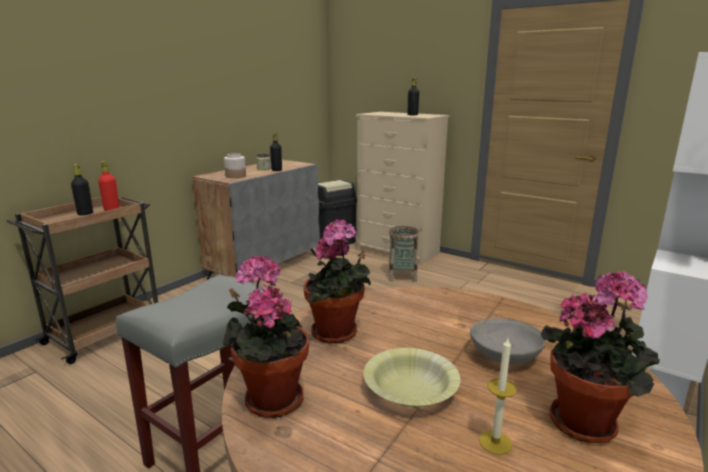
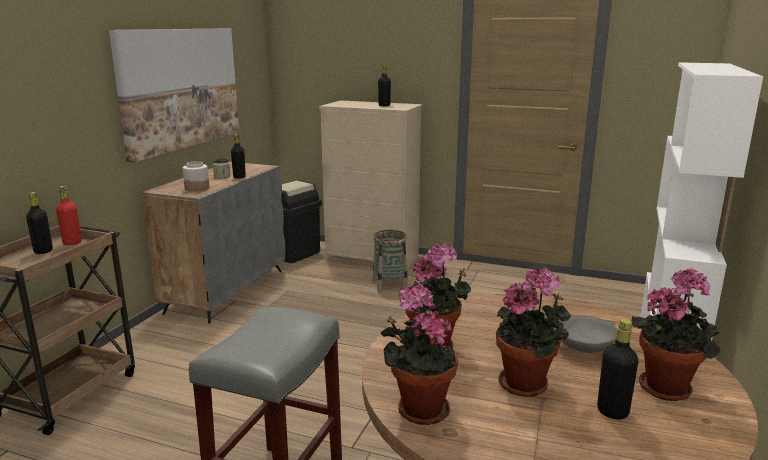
camera: 15 degrees left, 0 degrees up
yellow bowl [364,348,460,407] -> potted plant [496,267,571,397]
candle [479,338,517,455] -> black bottle [597,319,639,419]
none -> picture [109,28,239,162]

